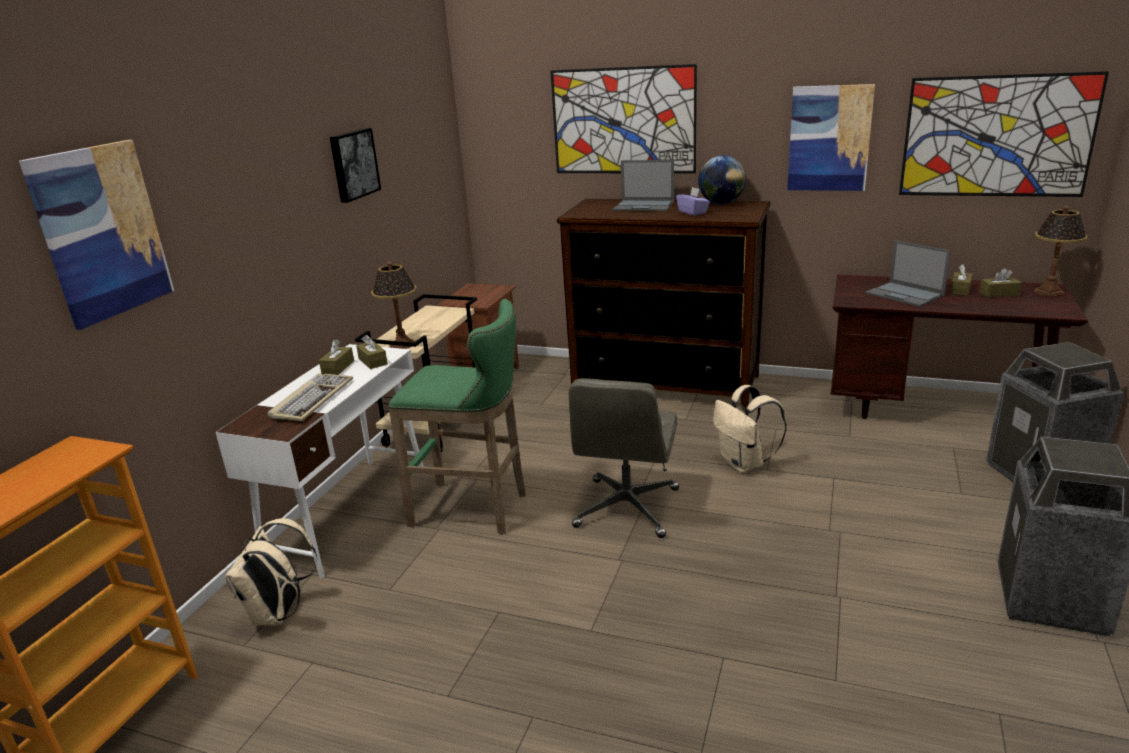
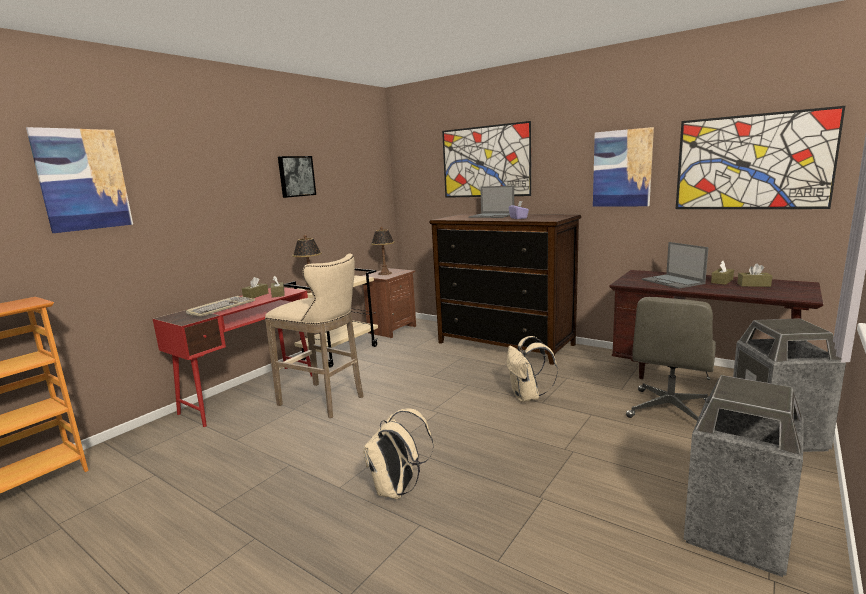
camera: 15 degrees right, 10 degrees down
white desk [215,344,423,578] -> red desk [153,287,312,427]
beige backpack [225,518,318,625] -> beige backpack moved to [363,408,434,499]
green stool [389,299,526,535] -> beige stool [265,253,363,418]
grey office chair [569,378,679,538] -> grey office chair moved to [626,297,716,421]
globe [698,155,746,204] -> none
table lamp [1034,206,1088,296] -> table lamp moved to [371,227,395,275]

